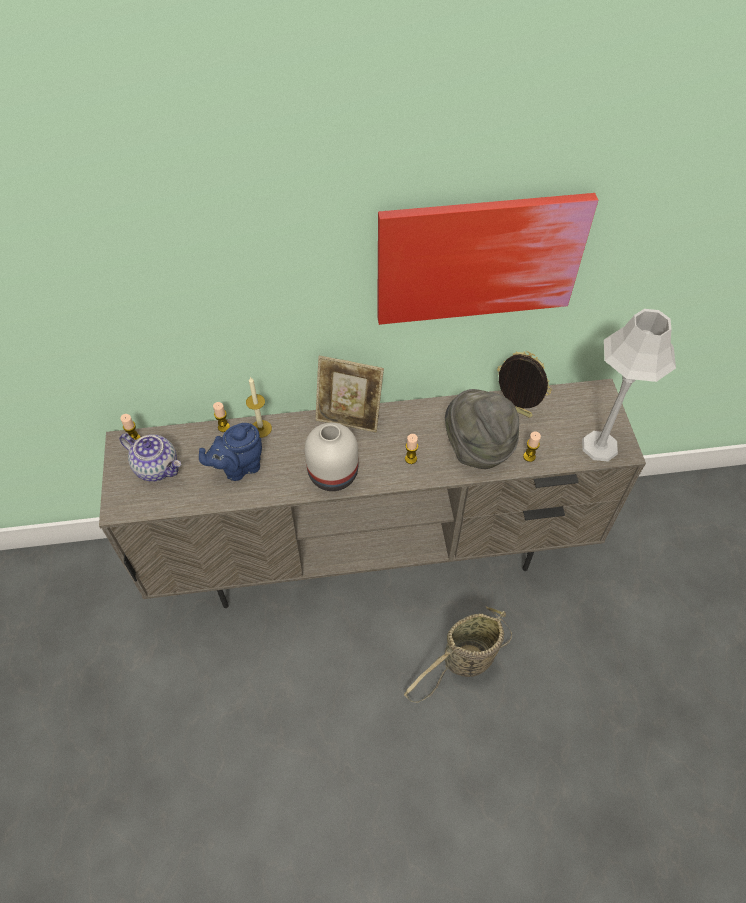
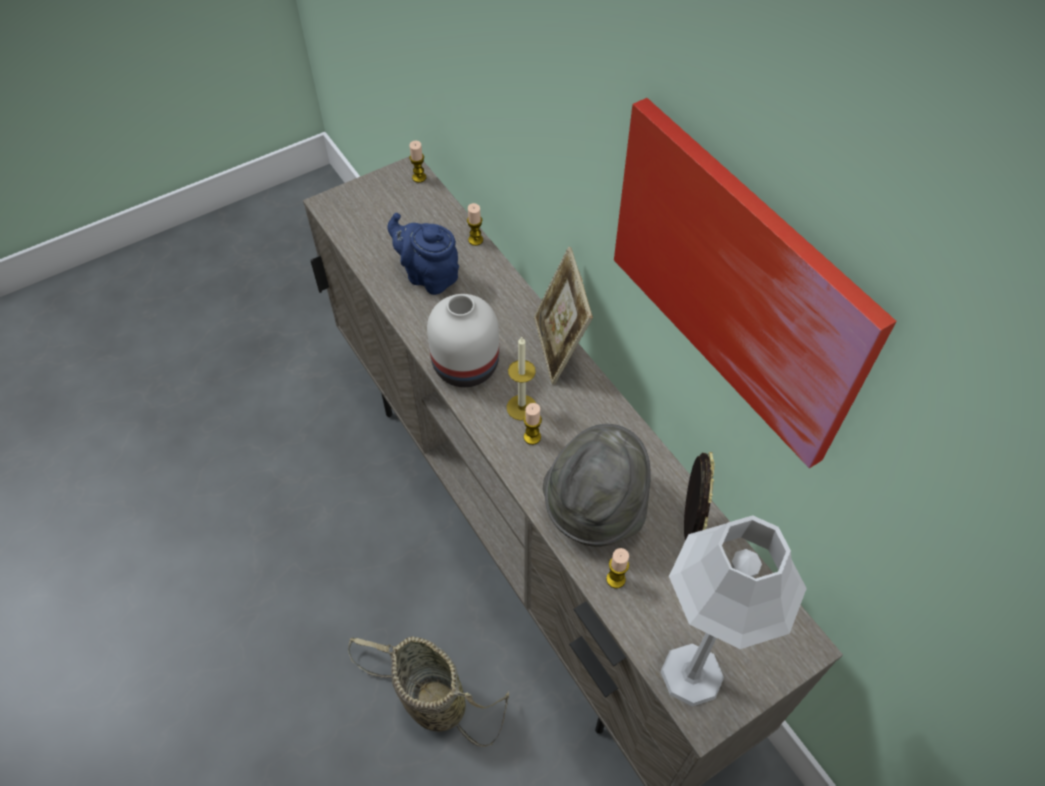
camera: 65 degrees right, 0 degrees up
teapot [119,434,181,482] -> none
candle [246,377,272,438] -> candle moved to [507,337,537,421]

